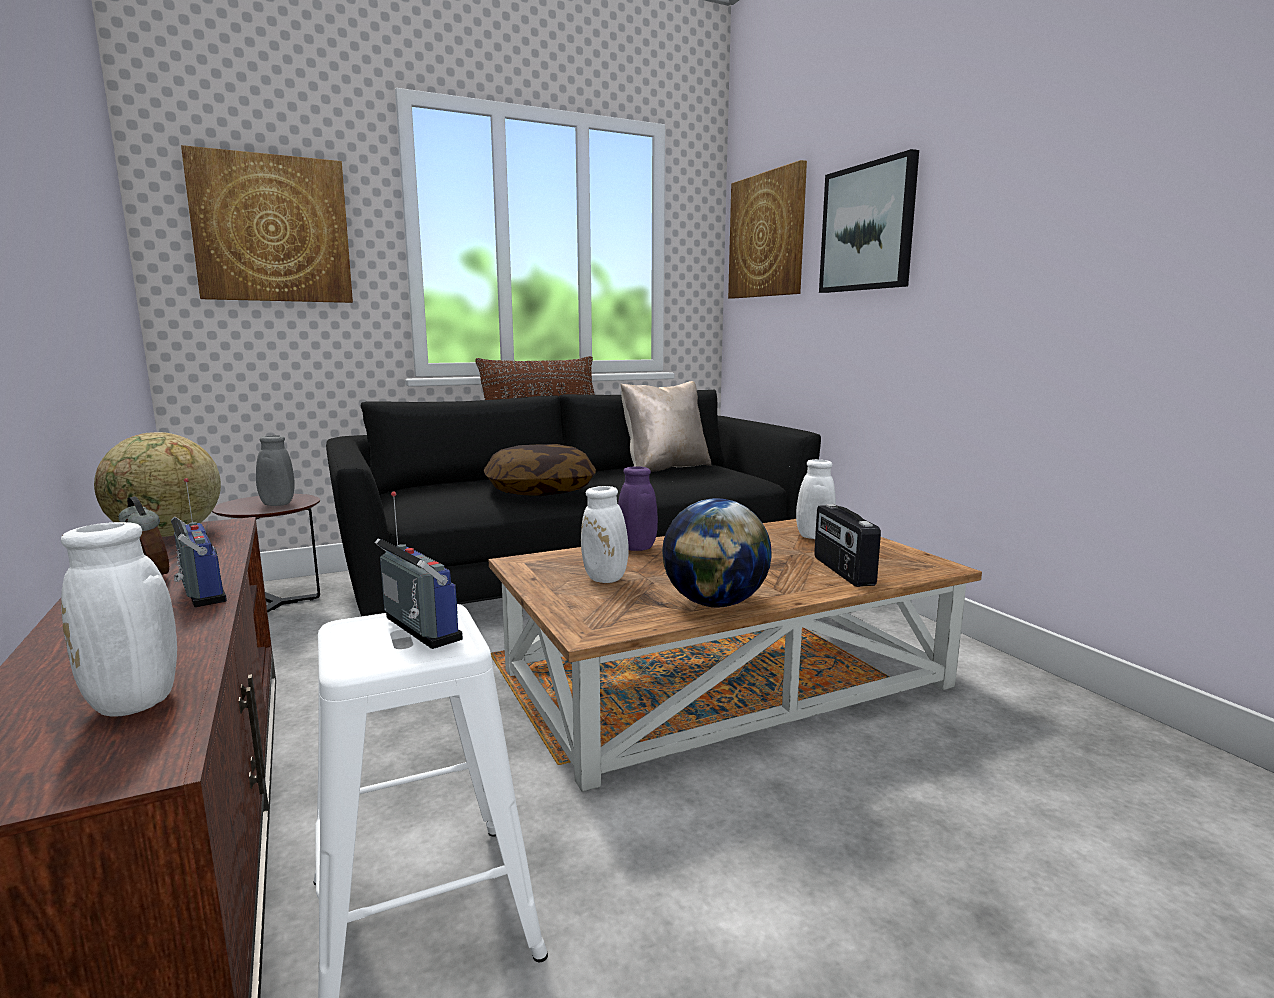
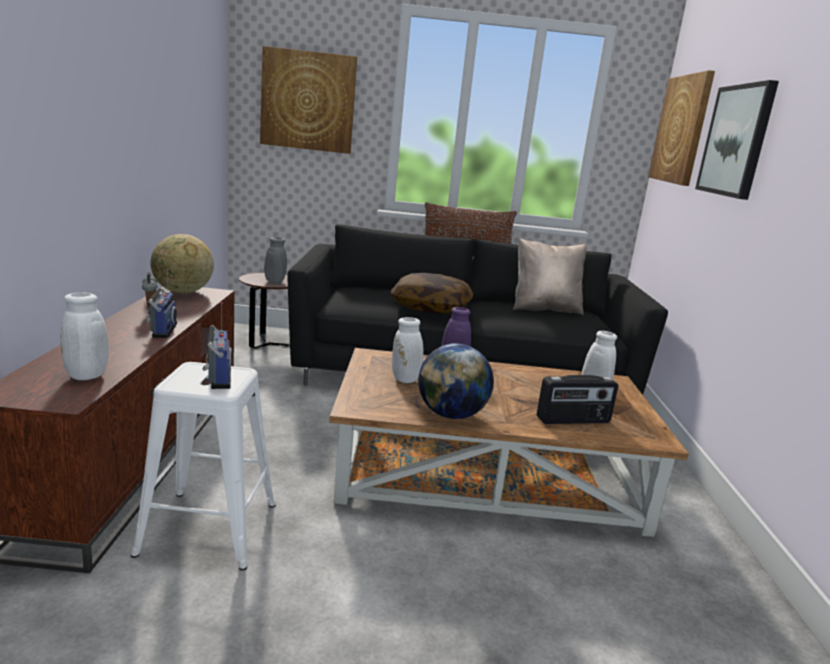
camera: 25 degrees right, 5 degrees up
radio [814,504,881,587] -> radio turned 120 degrees counterclockwise [537,375,618,424]

